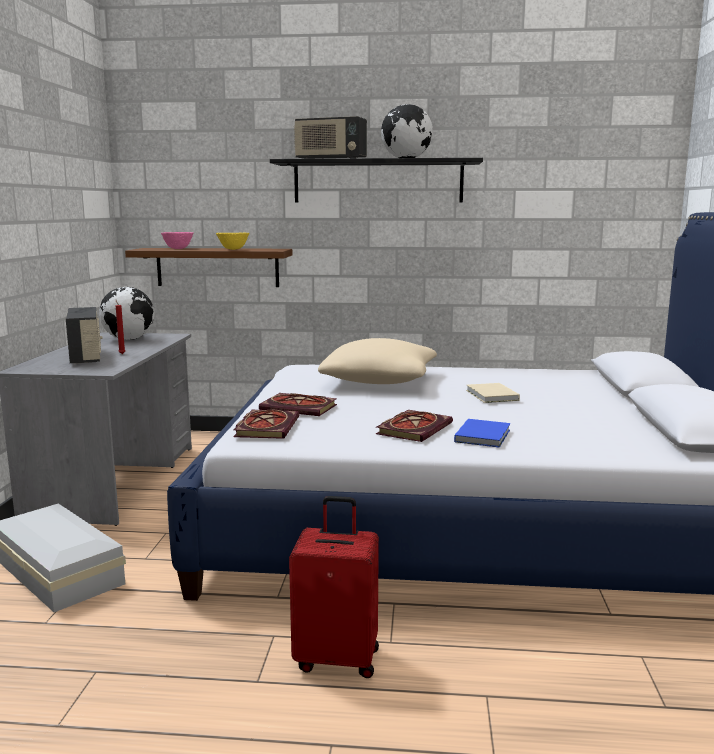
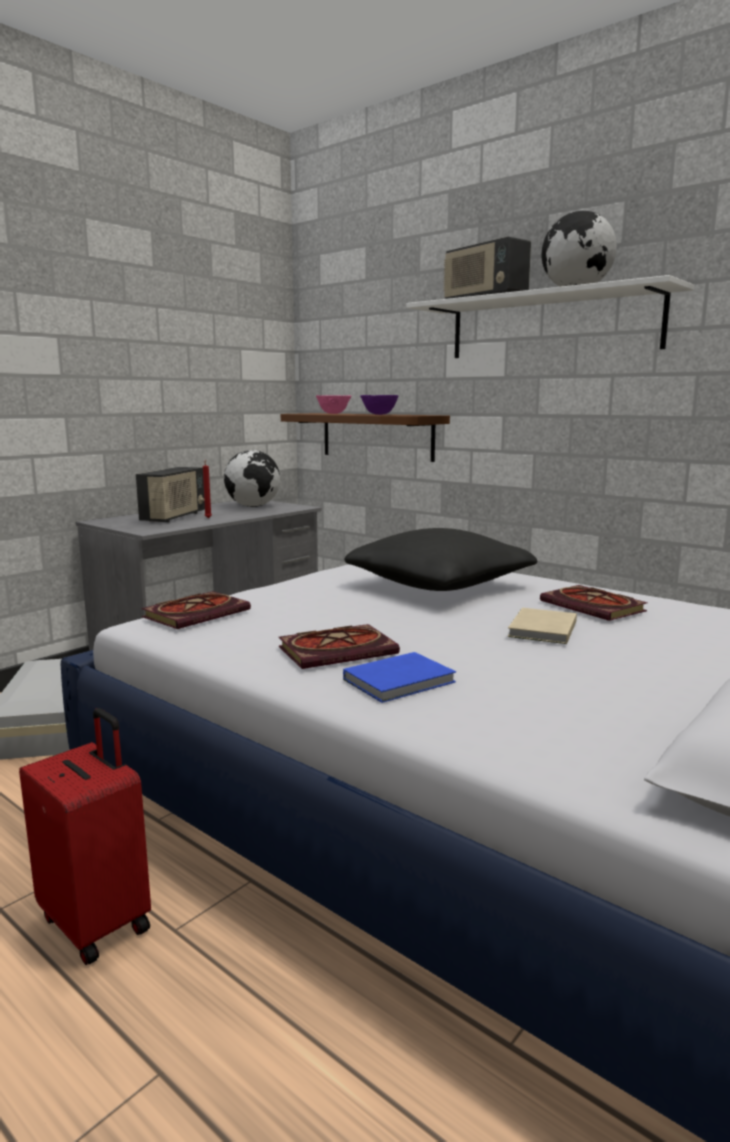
camera: 35 degrees right, 0 degrees up
yellow bowl [216,233,249,250] -> purple bowl [360,395,398,415]
book [259,393,337,416] -> book moved to [540,585,648,621]
black shelf [270,158,483,203] -> white shelf [406,275,694,358]
beige pillow [318,338,437,384] -> black pillow [344,528,537,591]

